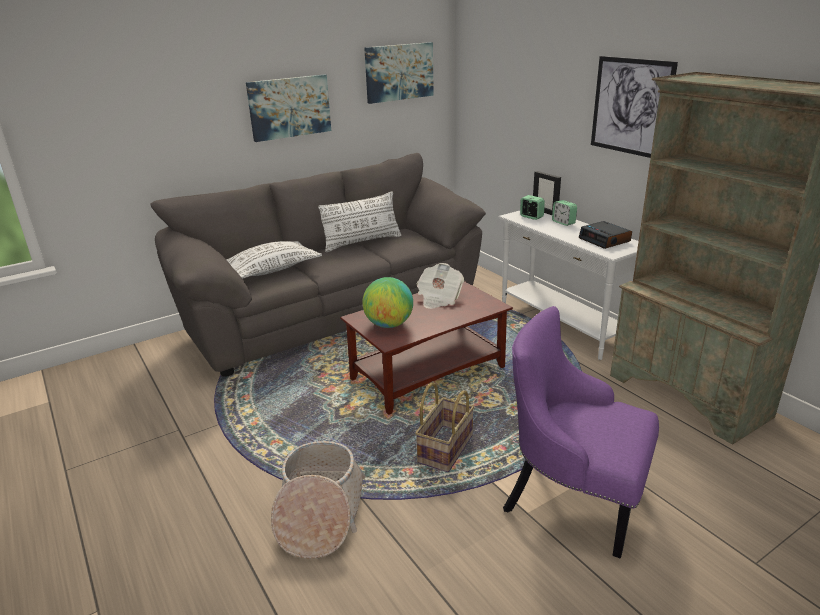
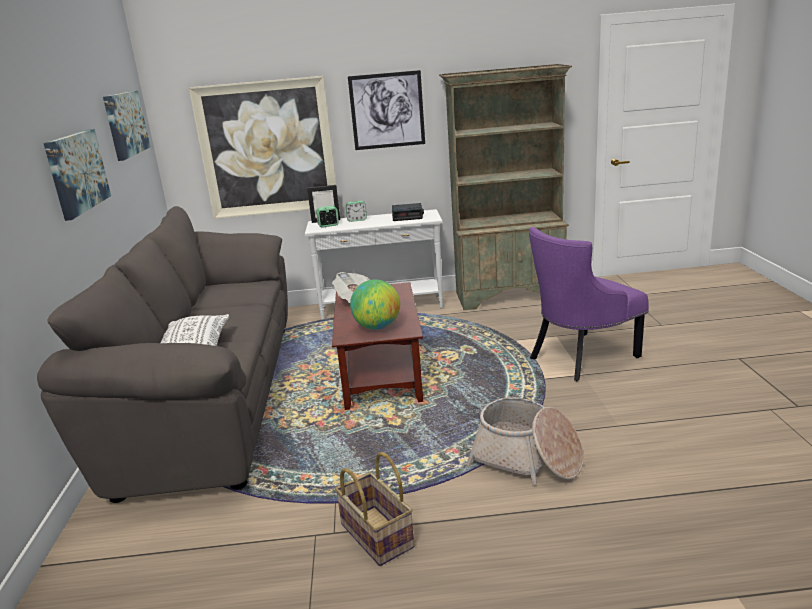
camera: 60 degrees left, 5 degrees down
white pillow [318,192,402,252] -> none
basket [415,383,474,472] -> basket moved to [335,452,415,566]
none -> picture [189,76,339,219]

